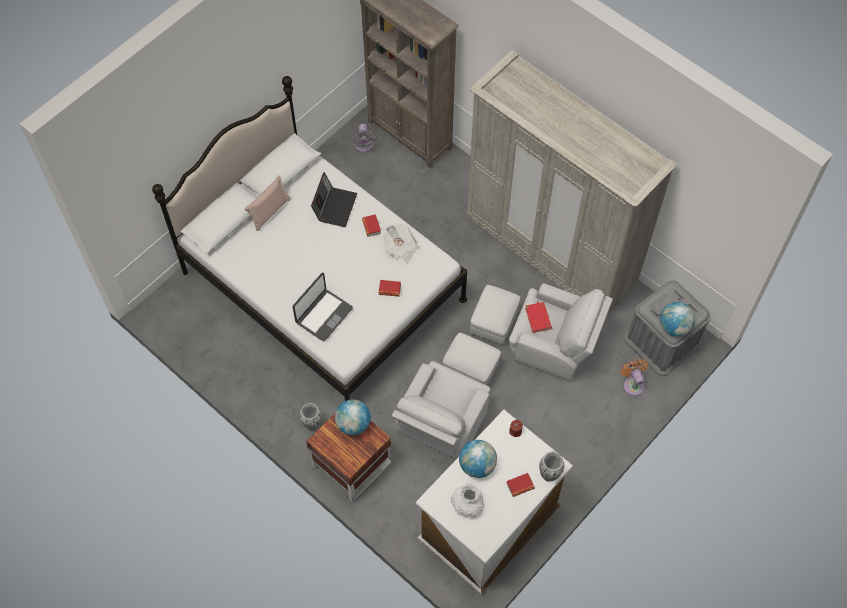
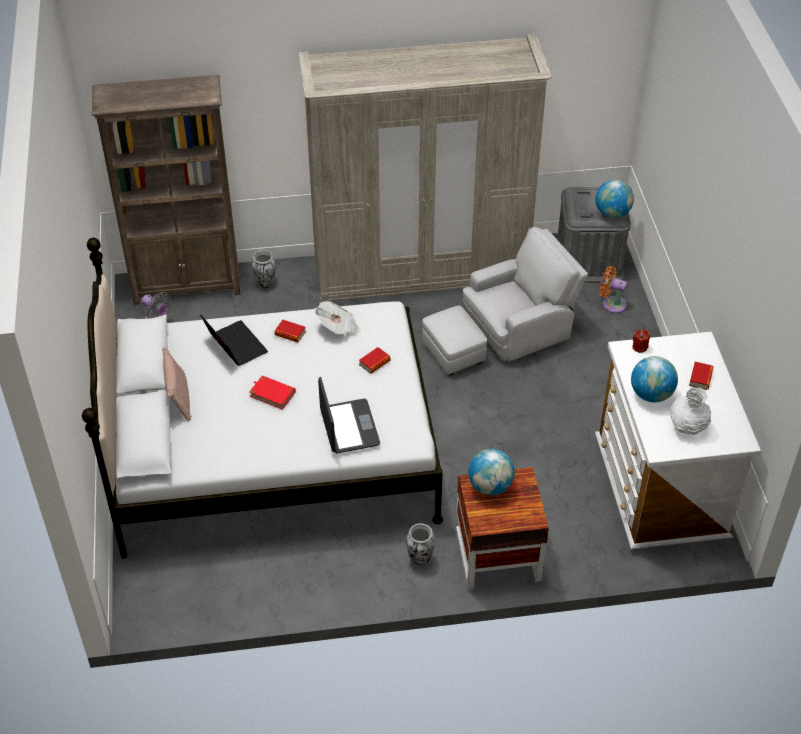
camera: 50 degrees left, 15 degrees down
white armchair [392,333,501,459] -> none
red book [525,301,552,333] -> red book moved to [249,375,296,410]
vase [539,452,565,482] -> vase moved to [252,250,276,289]

